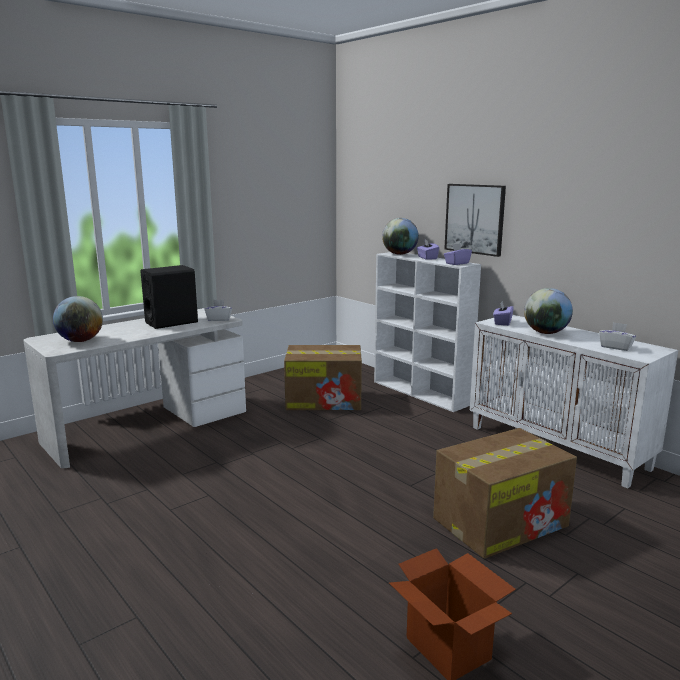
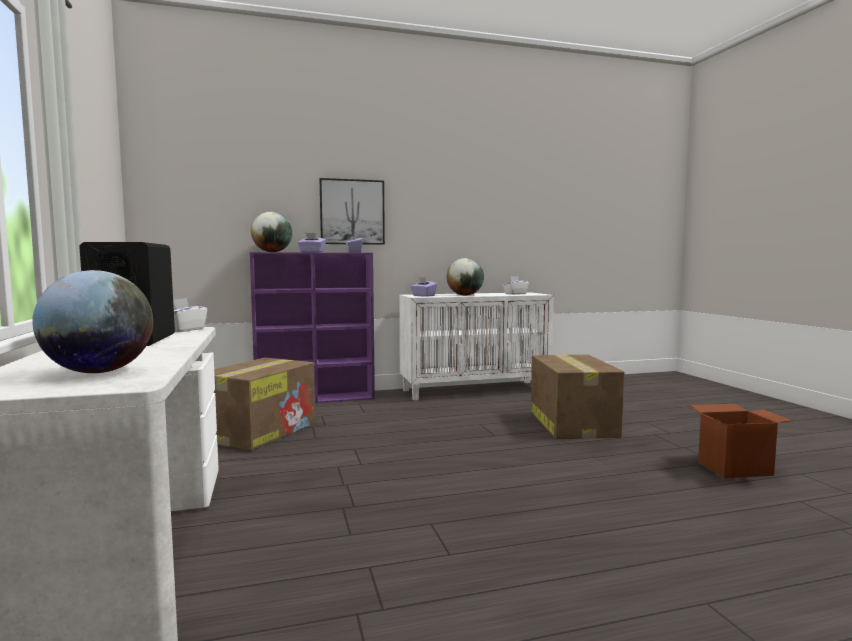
camera: 65 degrees left, 10 degrees down
white bookcase [374,252,481,412] -> purple bookcase [250,252,375,403]

